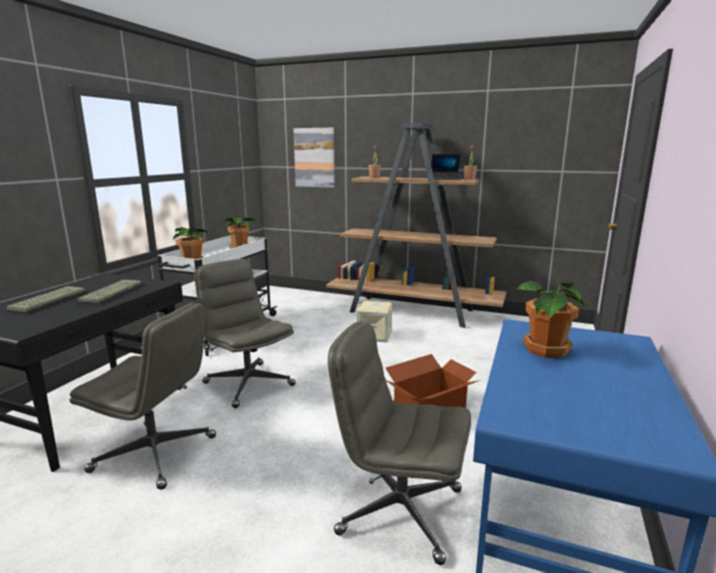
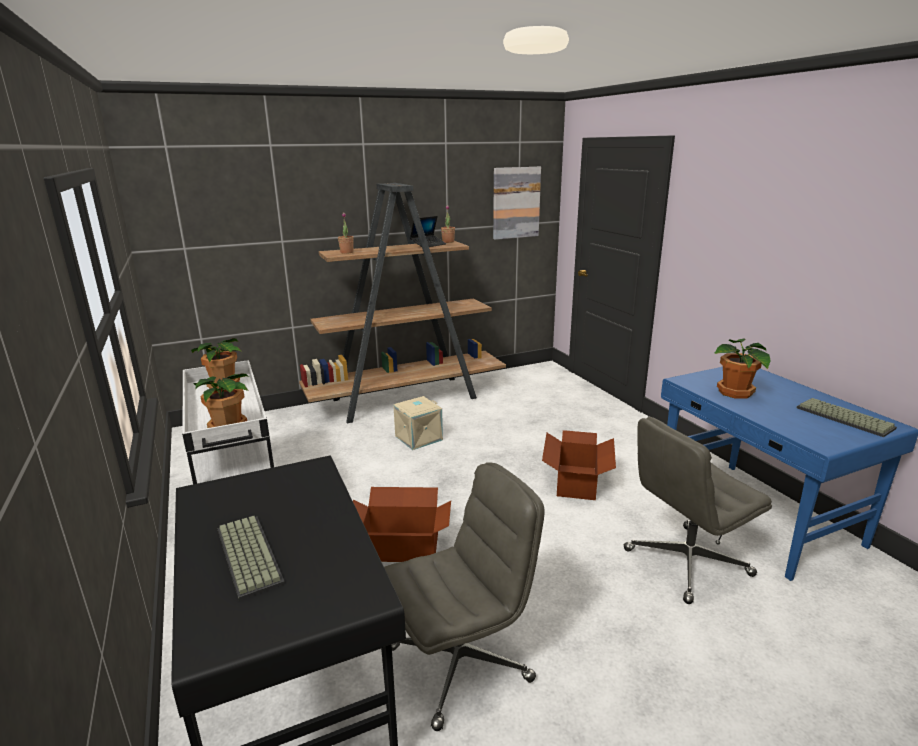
camera: 45 degrees left, 5 degrees up
keyboard [76,280,144,305] -> keyboard moved to [797,398,897,437]
grey office chair [194,259,296,408] -> cardboard box [353,487,451,562]
picture [293,128,335,188] -> picture moved to [493,167,541,240]

